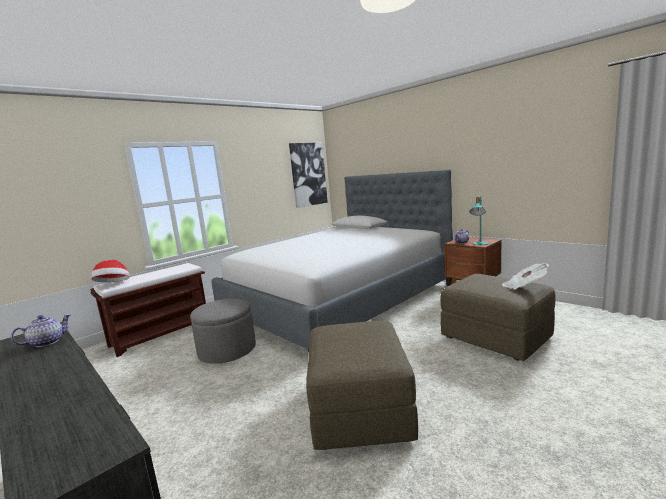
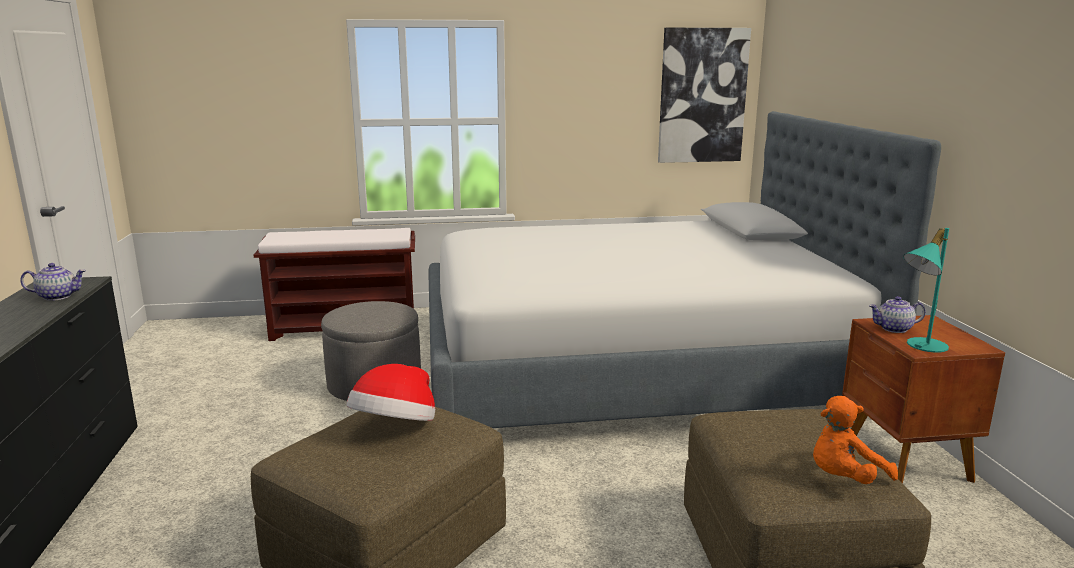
camera: 35 degrees right, 5 degrees up
hat [91,260,130,282] -> hat moved to [346,364,435,421]
newspaper [502,263,549,290] -> orange plush toy [813,396,898,484]

